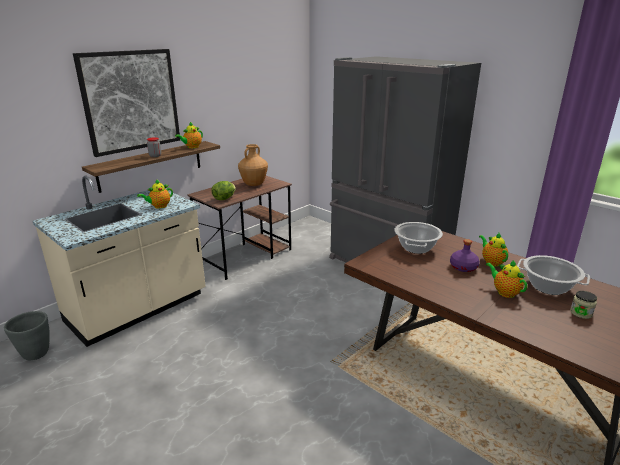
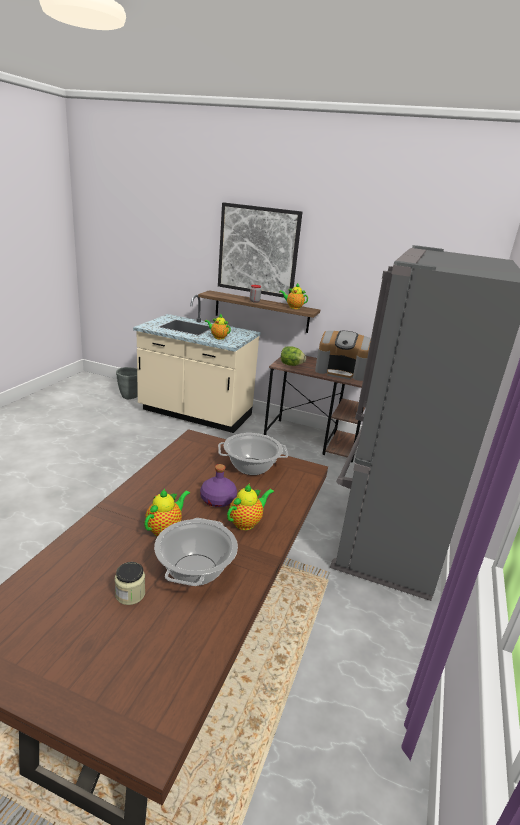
camera: 65 degrees right, 0 degrees up
brown vase [238,144,268,186] -> coffee machine [315,331,371,381]

